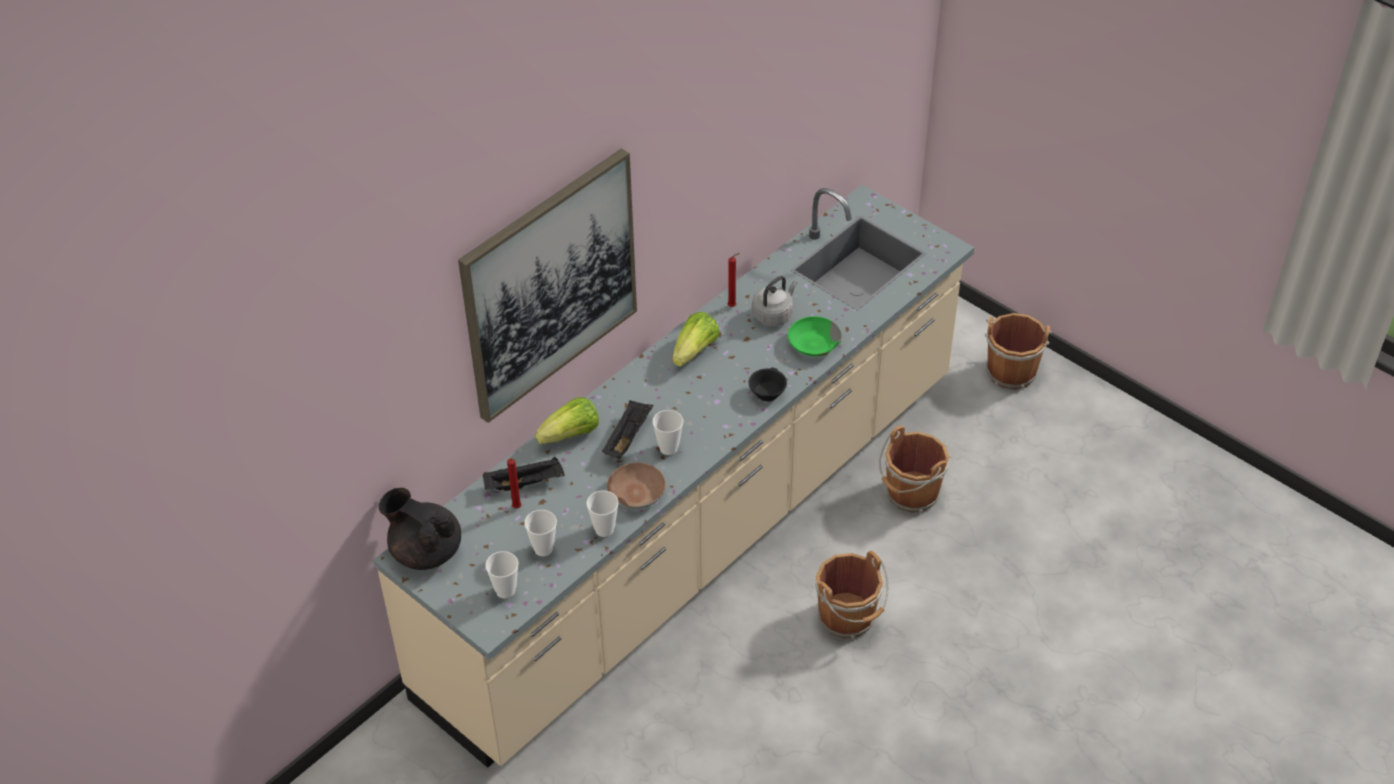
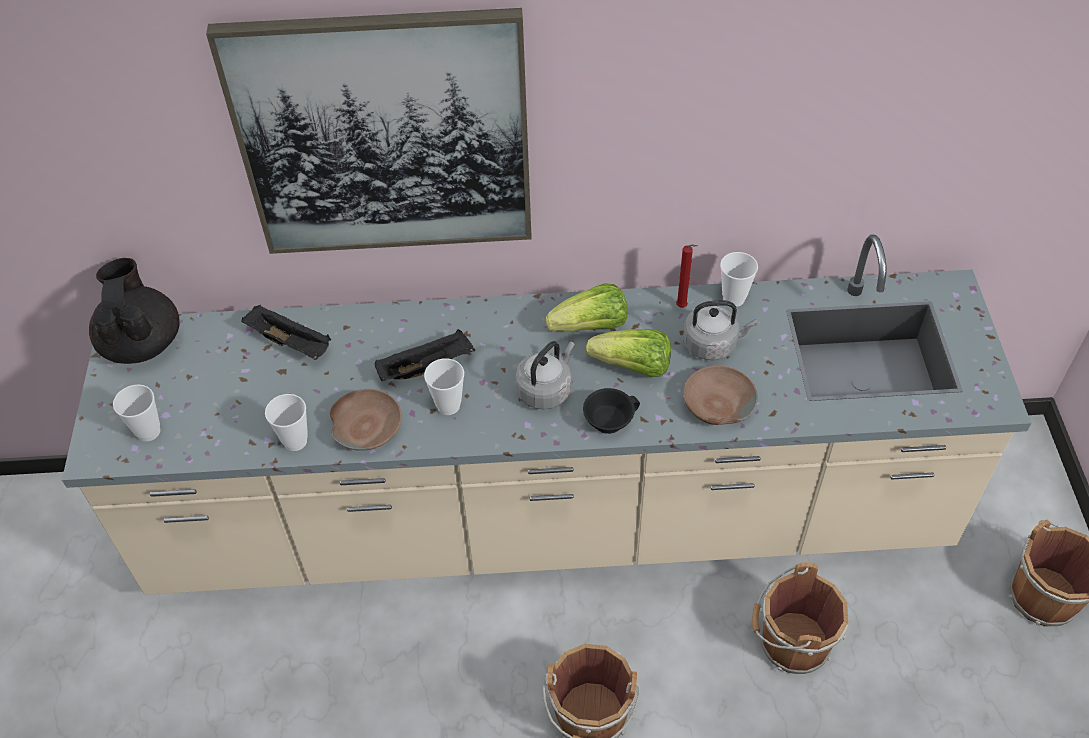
camera: 45 degrees right, 5 degrees up
red candle [507,458,522,509] -> none
cup [524,510,557,556] -> cup moved to [720,252,758,307]
lettuce [535,397,599,444] -> lettuce moved to [586,329,671,377]
green bowl [788,316,842,357] -> brown bowl [683,366,758,425]
none -> grey kettle [515,341,575,410]

